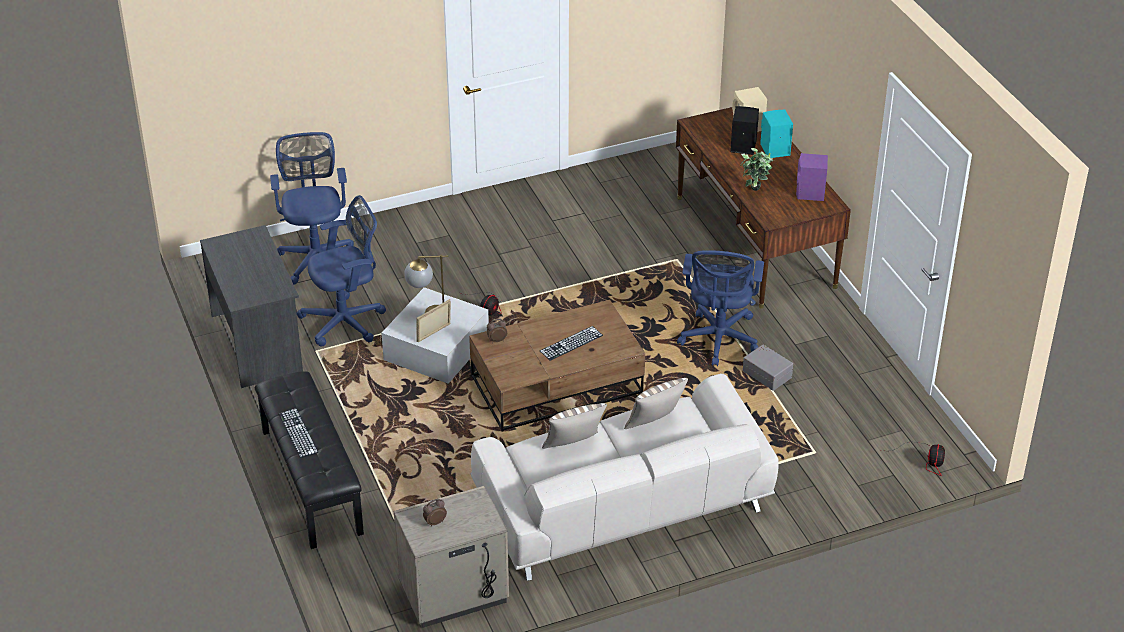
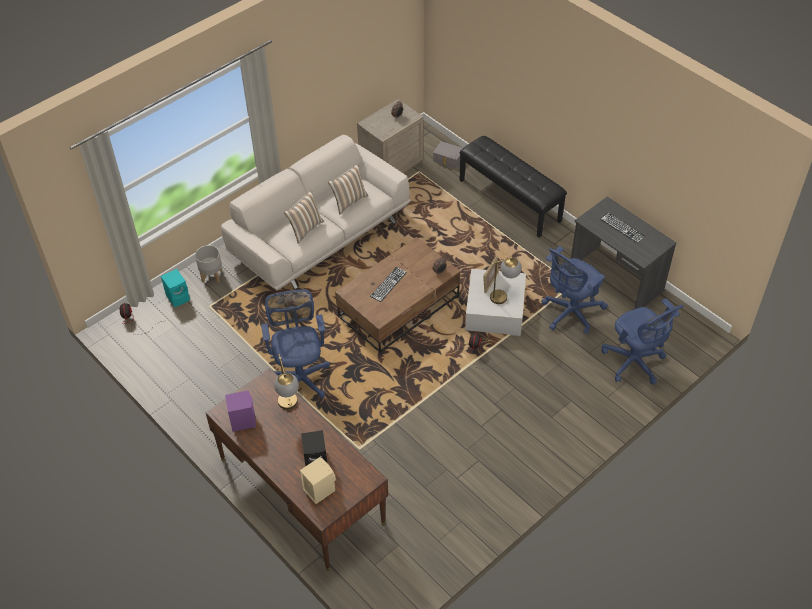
camera: 160 degrees right, 10 degrees up
keyboard [279,409,319,458] -> keyboard moved to [600,213,645,243]
potted plant [740,148,774,191] -> table lamp [274,354,299,410]
grey storage box [743,345,793,391] -> grey storage box moved to [433,141,463,169]
turquoise speaker [760,110,793,158] -> turquoise speaker moved to [161,269,190,307]
none -> grey planter [195,245,222,283]

